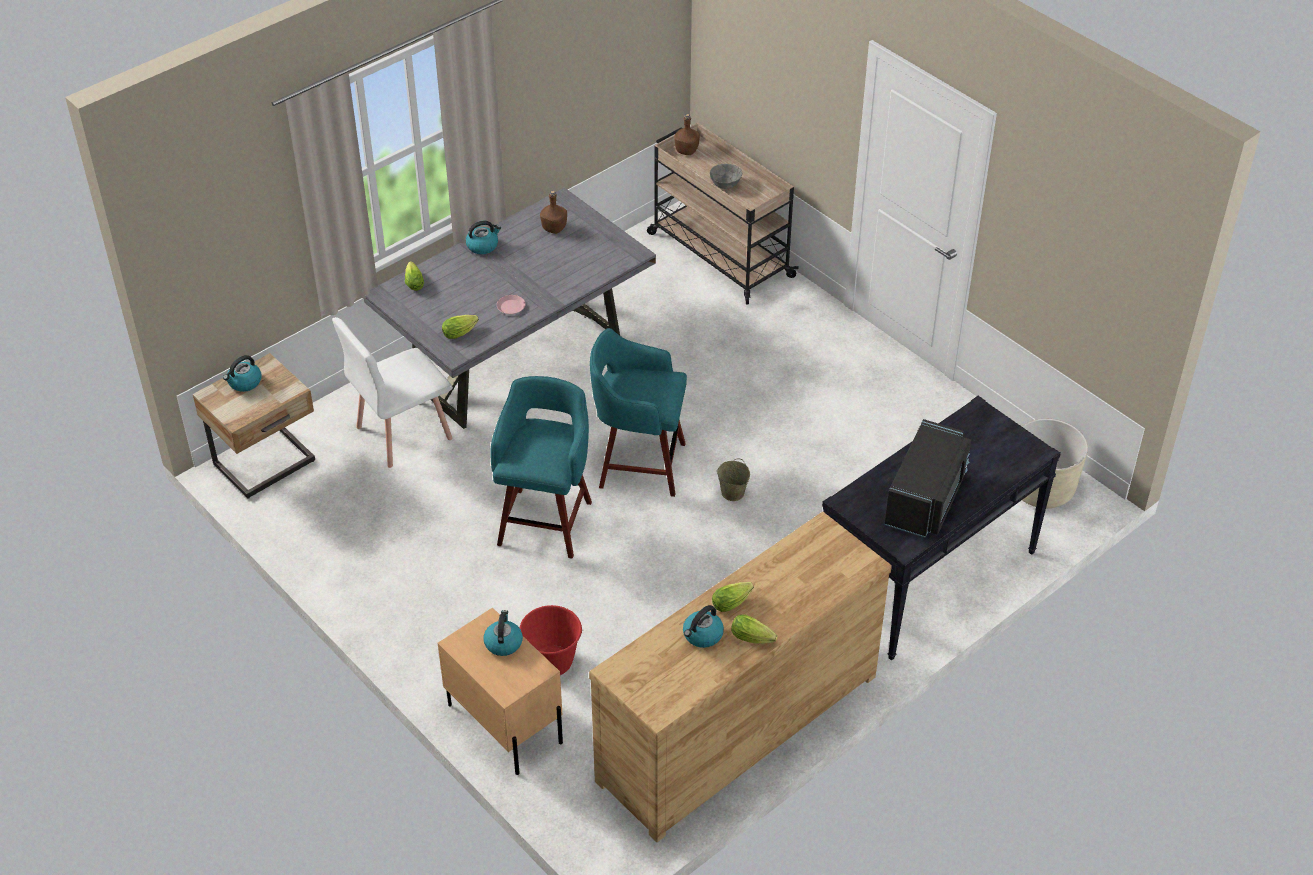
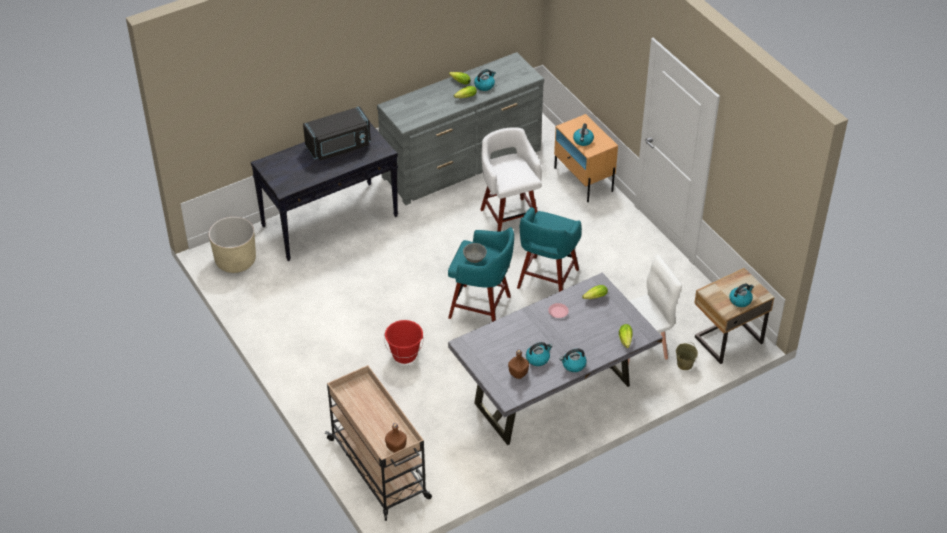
camera: 170 degrees left, 0 degrees up
red bucket [520,605,583,675] -> red bucket moved to [384,320,424,364]
brown dresser [589,512,892,842] -> grey dresser [377,52,544,205]
grey bowl [710,164,742,189] -> grey bowl moved to [463,243,487,263]
beige bucket [717,458,750,501] -> beige bucket moved to [676,342,698,370]
black microwave [884,419,971,538] -> black microwave turned 150 degrees counterclockwise [303,106,371,161]
none -> white stool [480,127,542,231]
none -> kettle [526,342,553,366]

